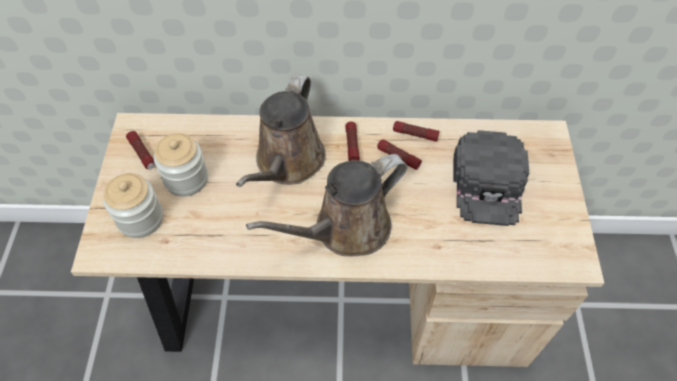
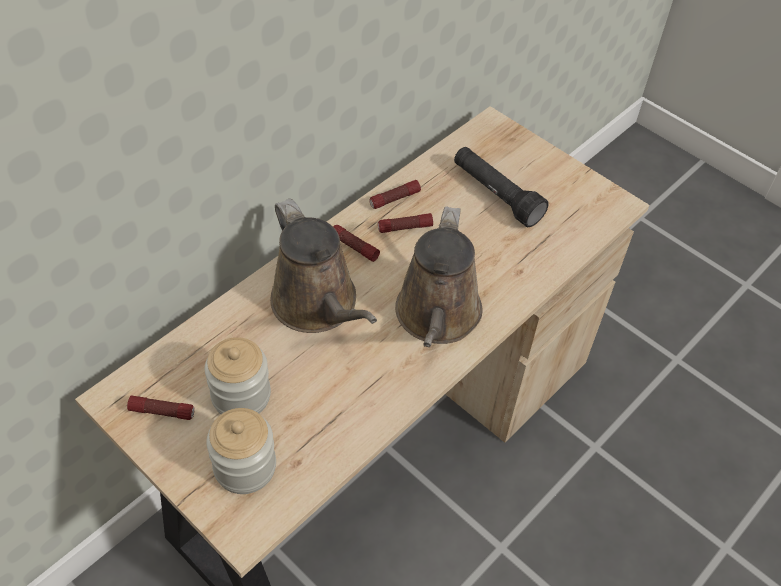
camera: 50 degrees left, 5 degrees down
black cap [453,130,529,226] -> black flashlight [454,147,548,227]

